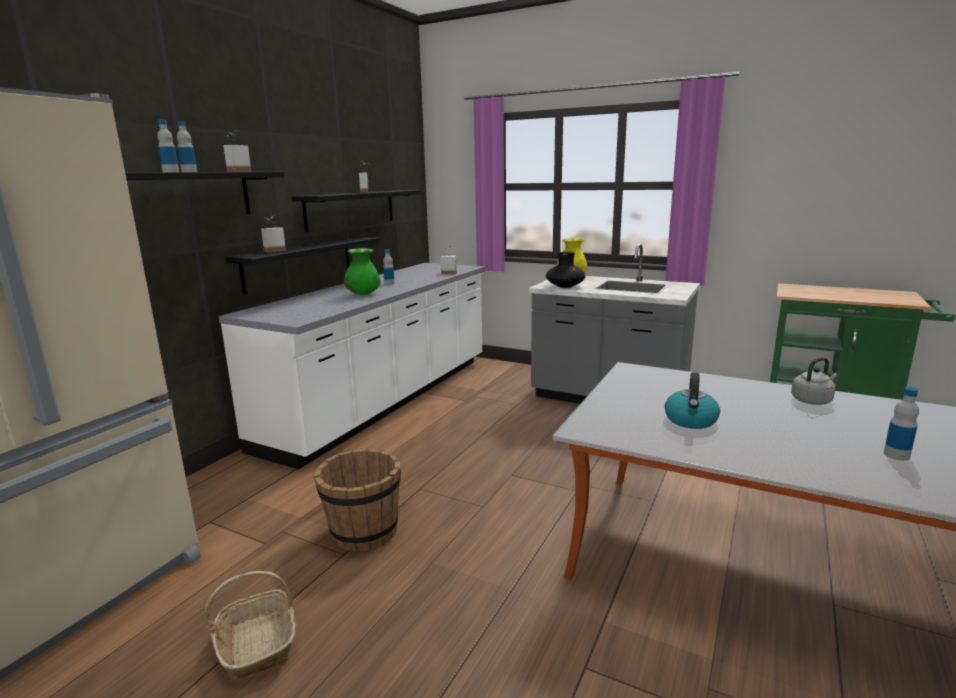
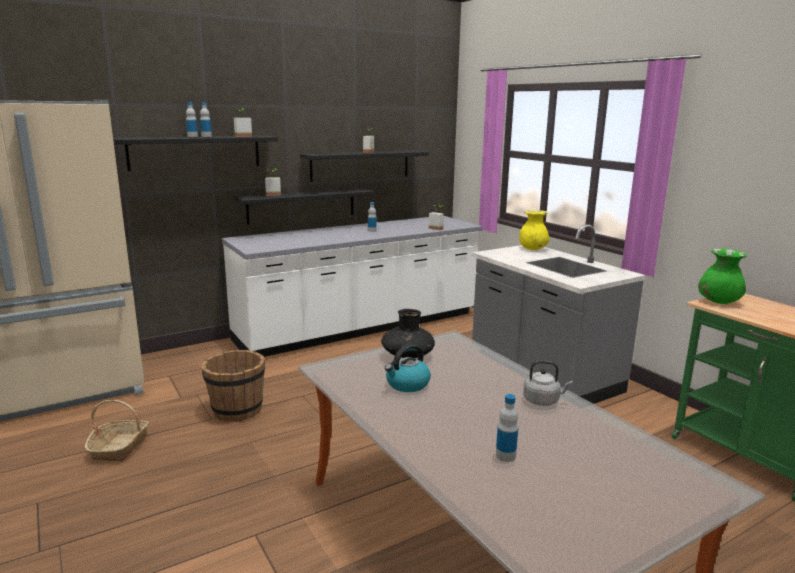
camera: 30 degrees right, 0 degrees up
green vase [344,248,380,295] -> green vase moved to [698,248,747,304]
black vase [546,252,585,288] -> black vase moved to [381,309,435,358]

